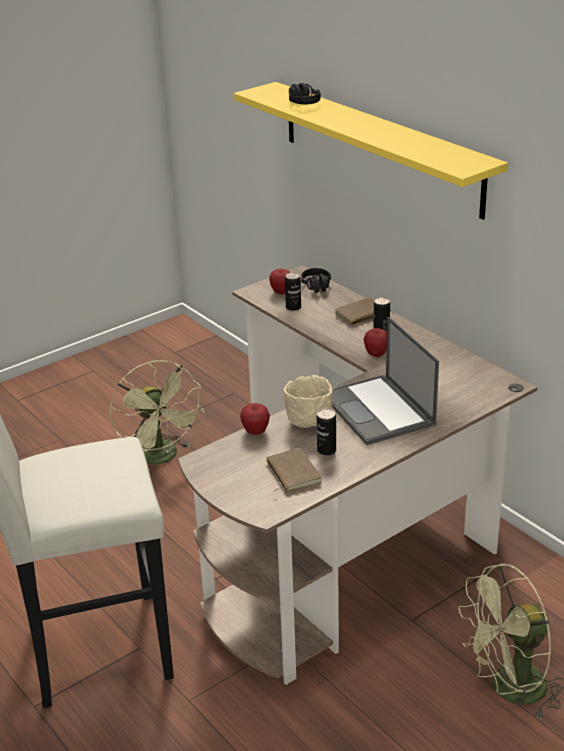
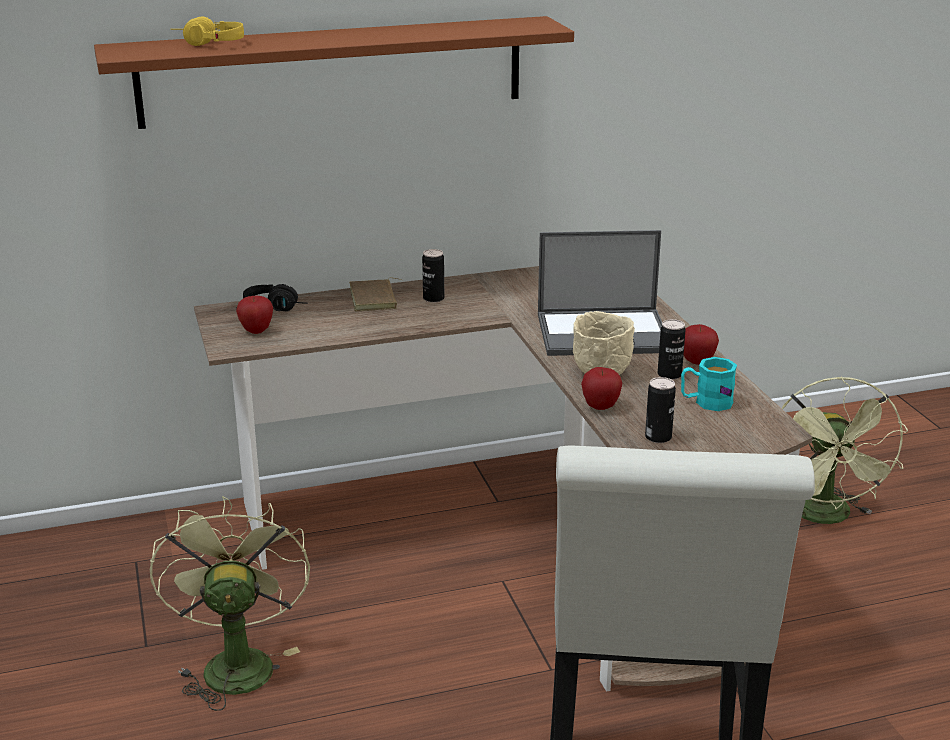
camera: 70 degrees left, 5 degrees down
green fan [110,360,204,465] -> green fan turned 90 degrees counterclockwise [150,496,310,711]
yellow shelf [234,82,508,220] -> brown shelf [94,16,574,129]
brown book [266,448,322,492] -> turquoise mug [681,357,737,411]
can [285,272,301,311] -> can moved to [645,377,676,443]
black headphones [289,83,321,104] -> yellow headphones [171,17,244,46]
apple [364,328,387,357] -> apple moved to [684,324,719,365]

